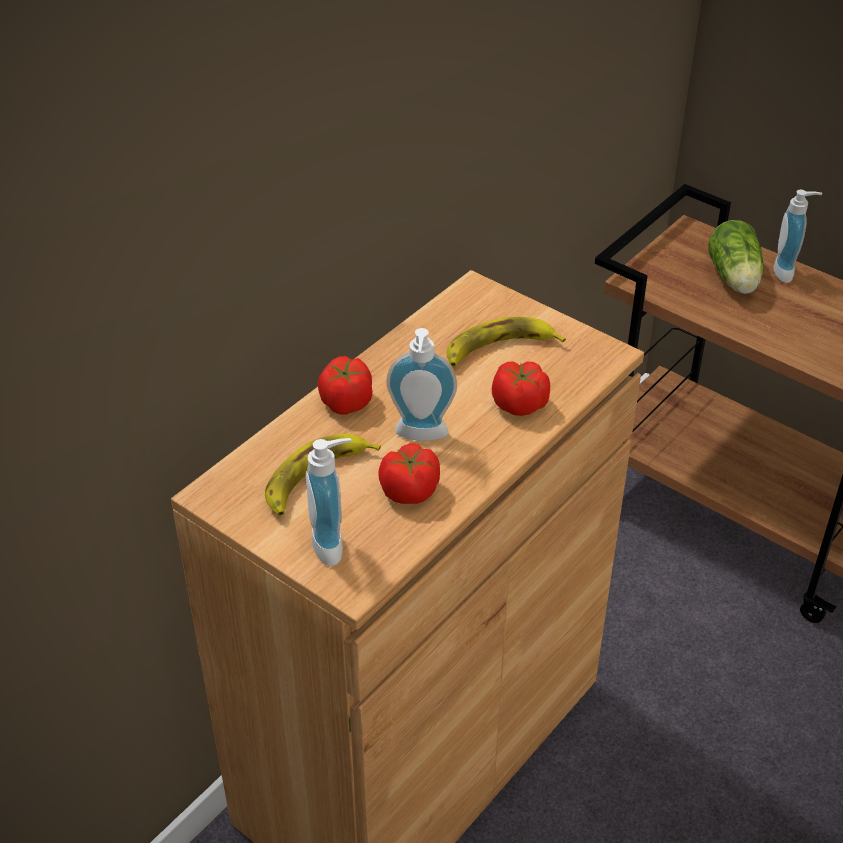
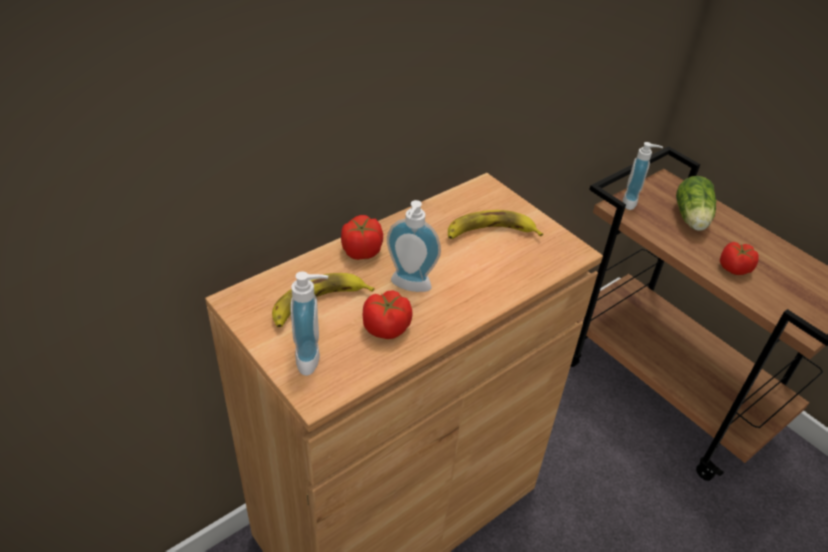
camera: 10 degrees right, 0 degrees up
tomato [492,362,550,416] -> tomato moved to [720,242,759,275]
soap dispenser [774,190,822,283] -> soap dispenser moved to [623,142,663,210]

